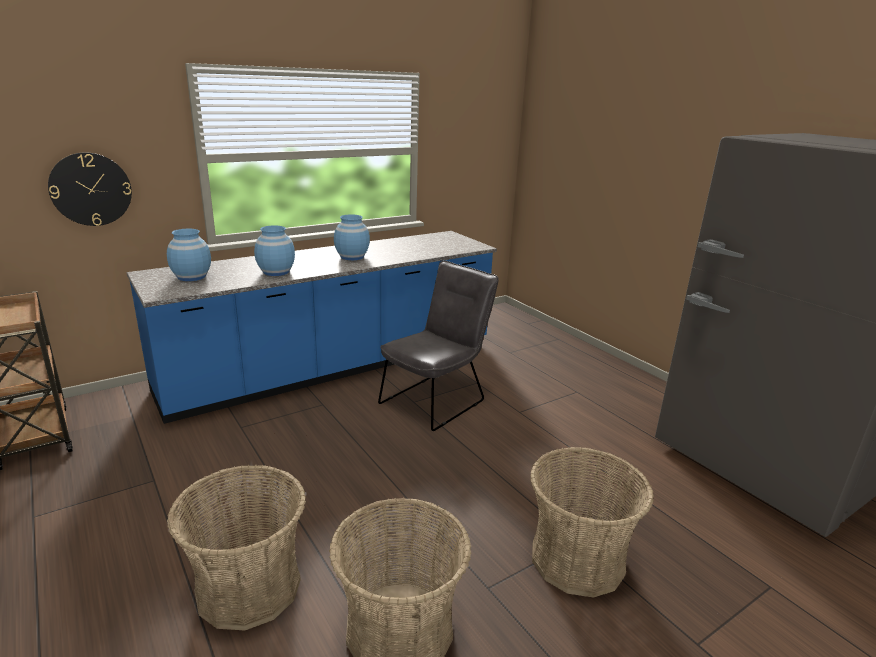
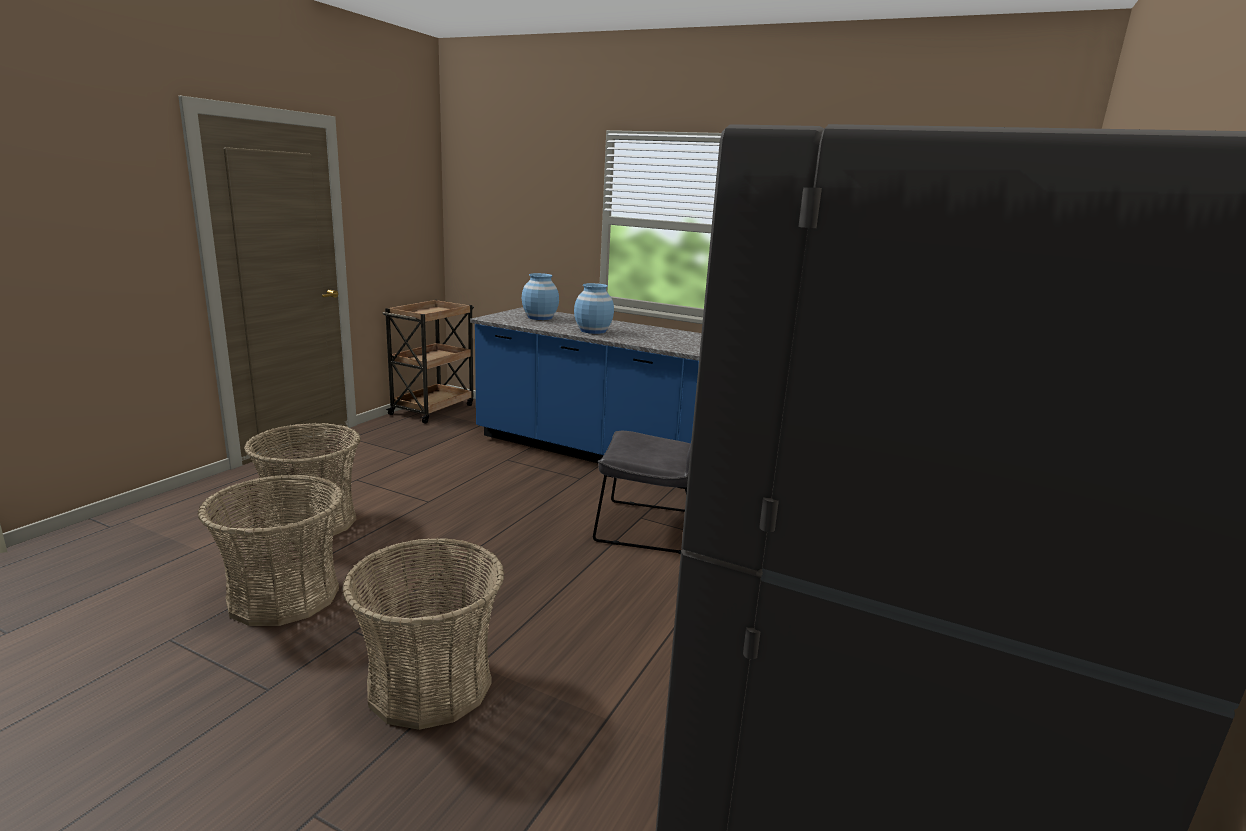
camera: 60 degrees right, 5 degrees down
wall clock [48,152,132,226] -> none
blue vase [334,214,370,260] -> none

